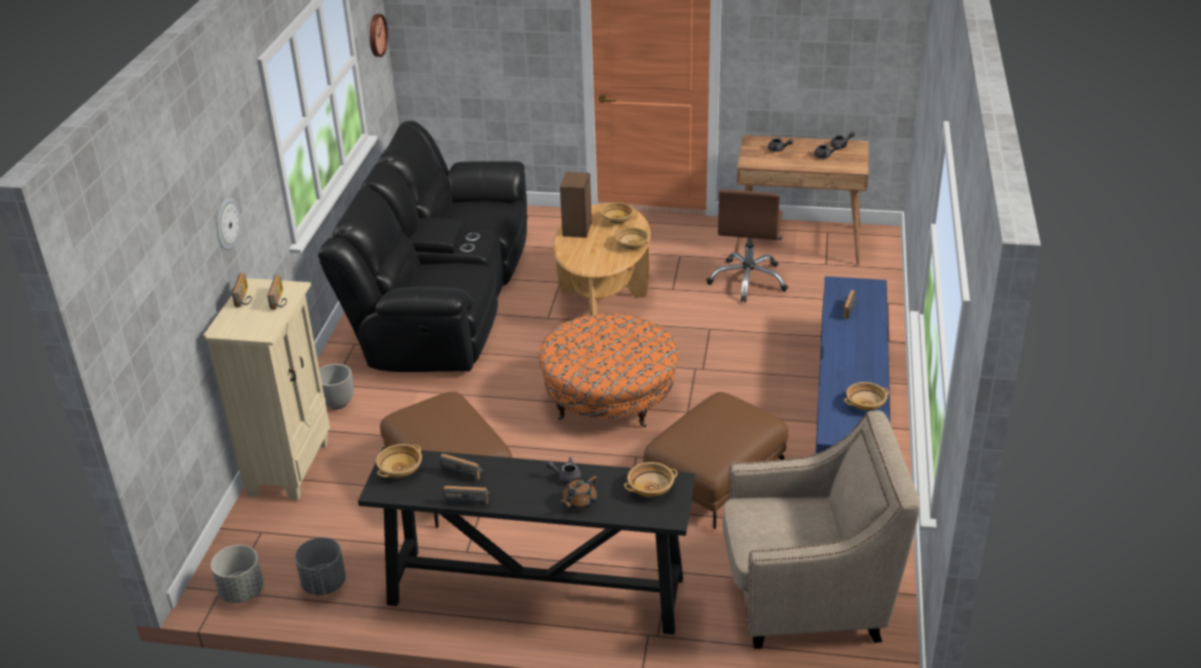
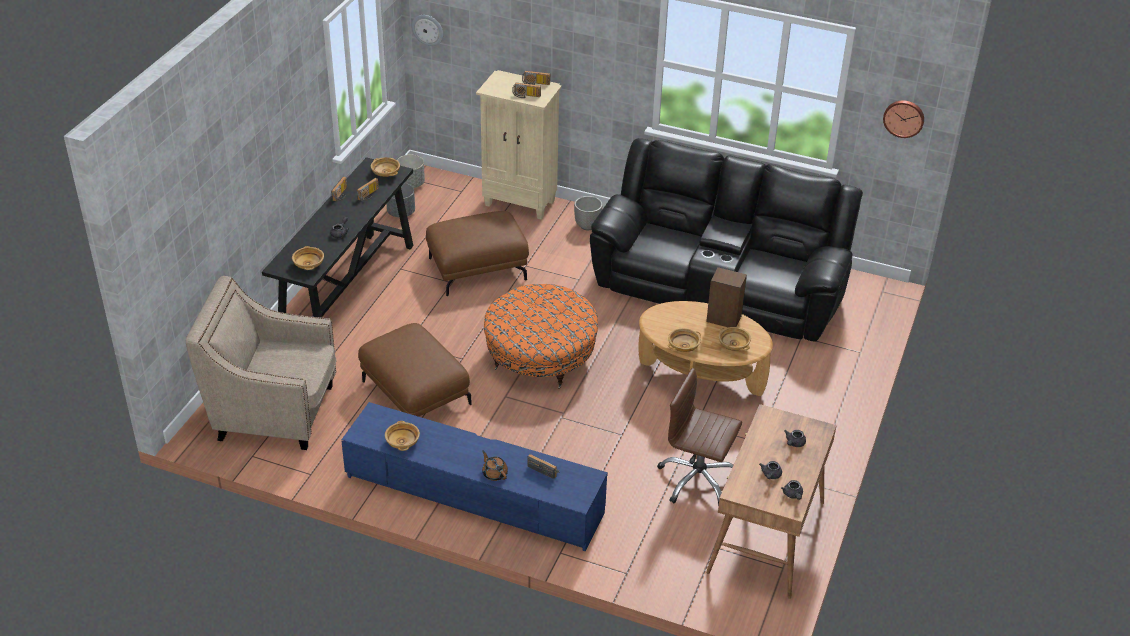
camera: 100 degrees right, 5 degrees up
wall clock [217,198,240,250] -> wall clock moved to [412,15,443,46]
brown teapot [559,476,597,510] -> brown teapot moved to [482,450,508,481]
beige armchair [722,411,920,649] -> beige armchair turned 90 degrees clockwise [186,276,336,450]

